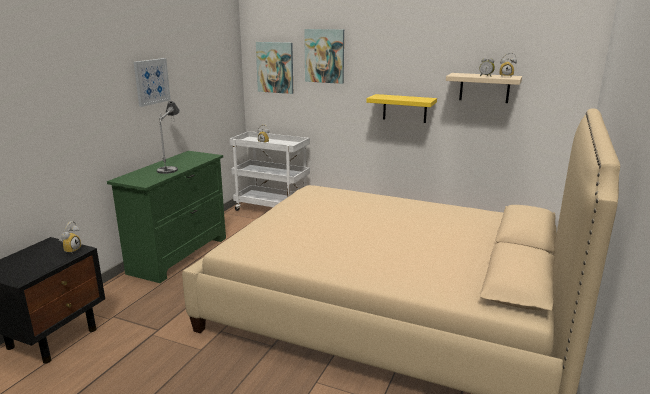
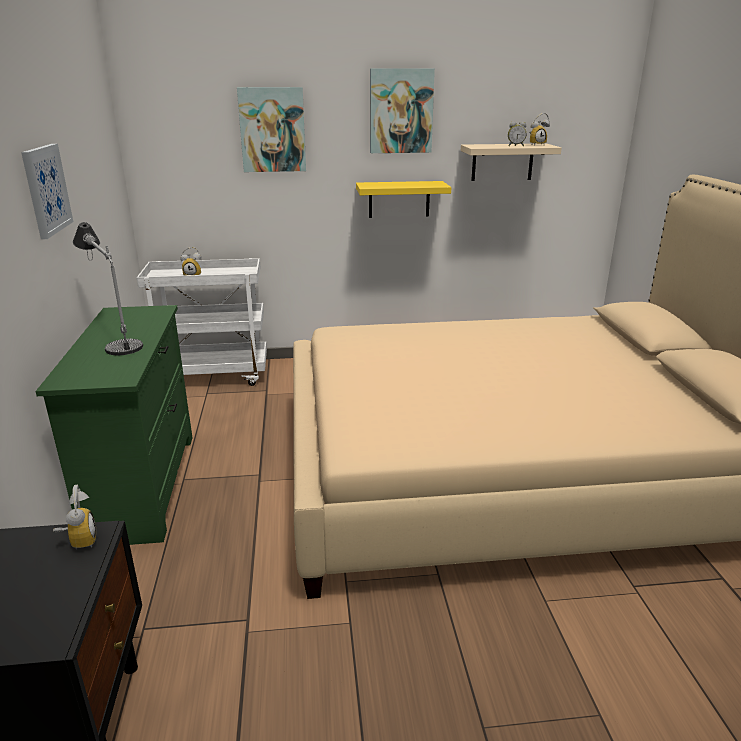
camera: 30 degrees left, 5 degrees up
picture [256,42,293,94] -> picture moved to [370,68,435,153]

